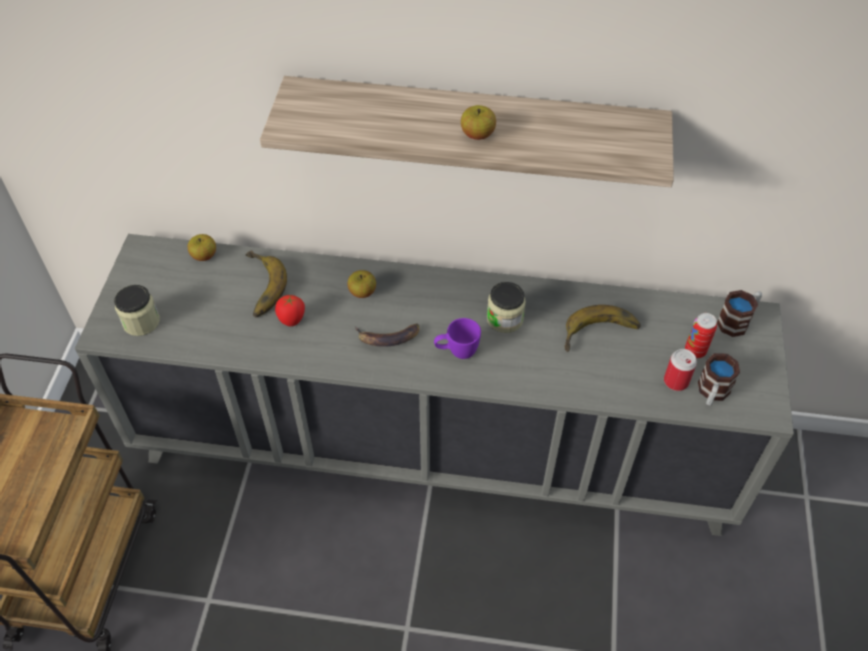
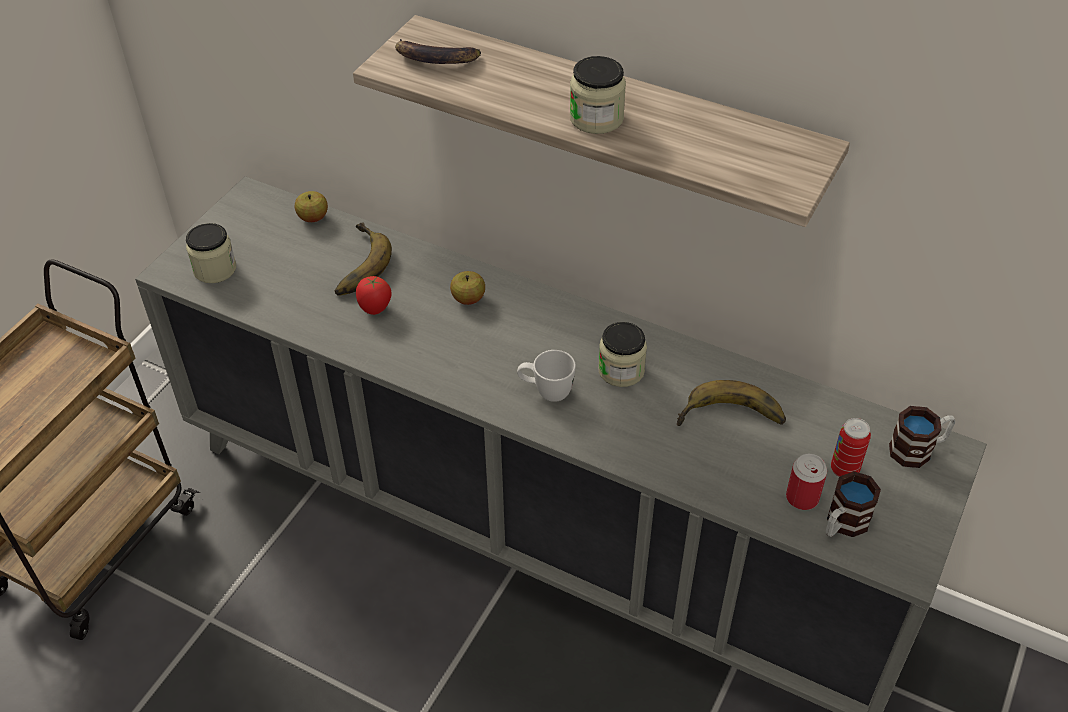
camera: 20 degrees right, 5 degrees down
banana [355,324,420,347] -> banana moved to [395,39,481,64]
purple mug [434,318,481,359] -> white mug [517,350,576,402]
apple [461,105,496,140] -> jar [570,56,626,134]

